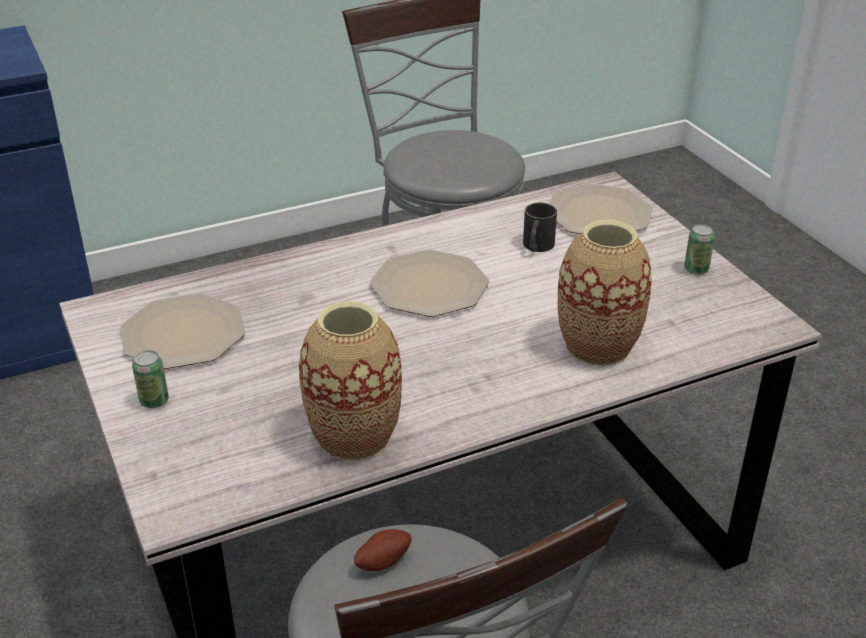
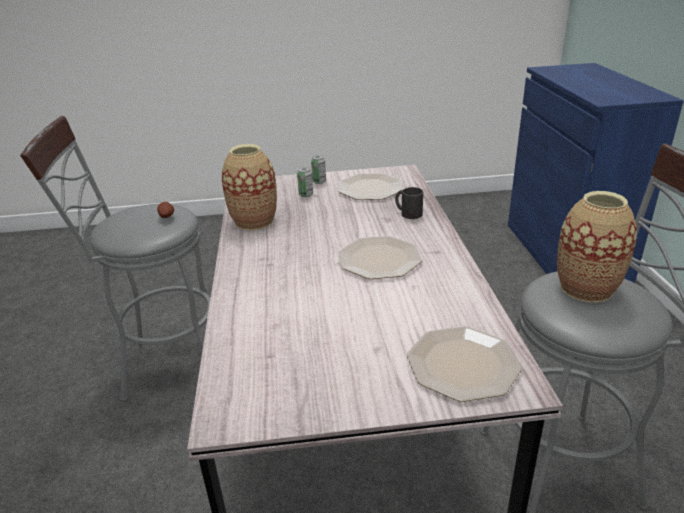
camera: 110 degrees right, 5 degrees down
black mug [523,202,557,252] -> black mug moved to [395,187,423,219]
vase [558,220,652,366] -> vase moved to [557,191,637,303]
can [684,224,715,275] -> can moved to [297,167,313,197]

